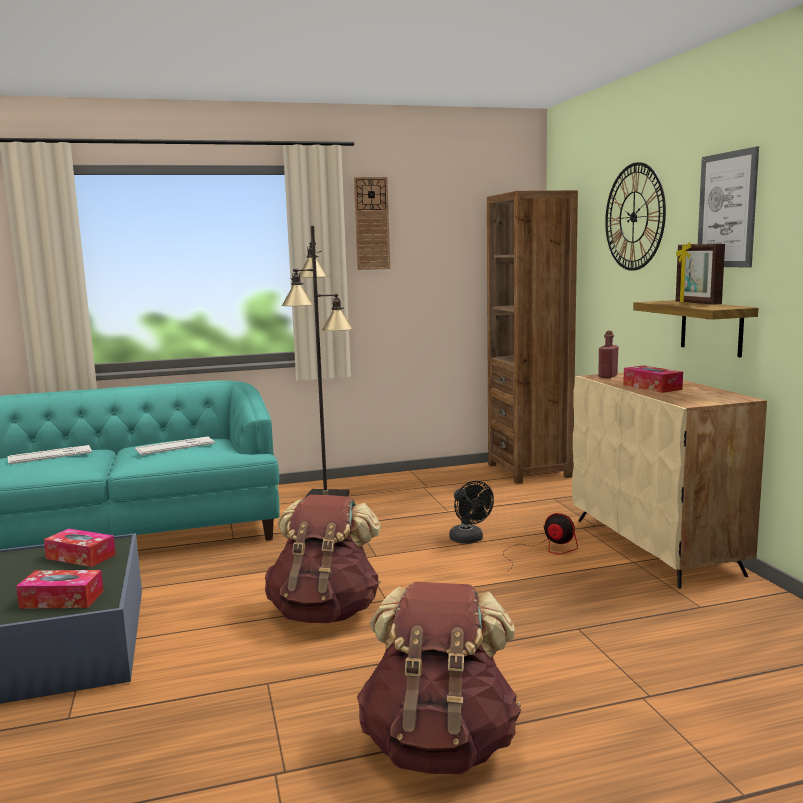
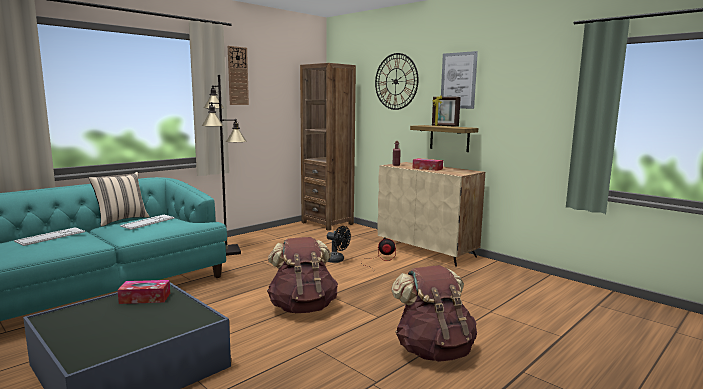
camera: 30 degrees left, 0 degrees up
tissue box [16,570,104,609] -> none
none -> beige pillow [89,172,150,227]

